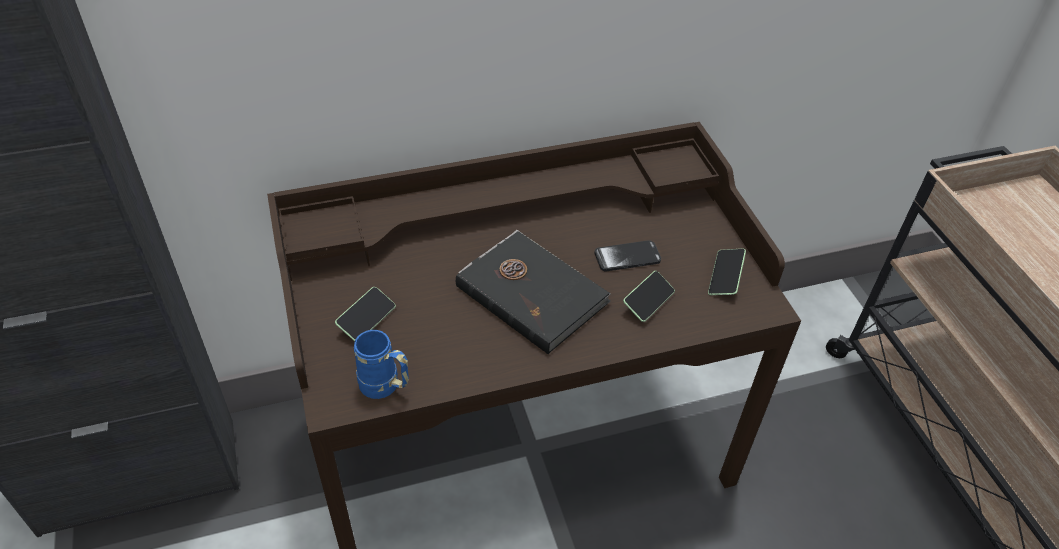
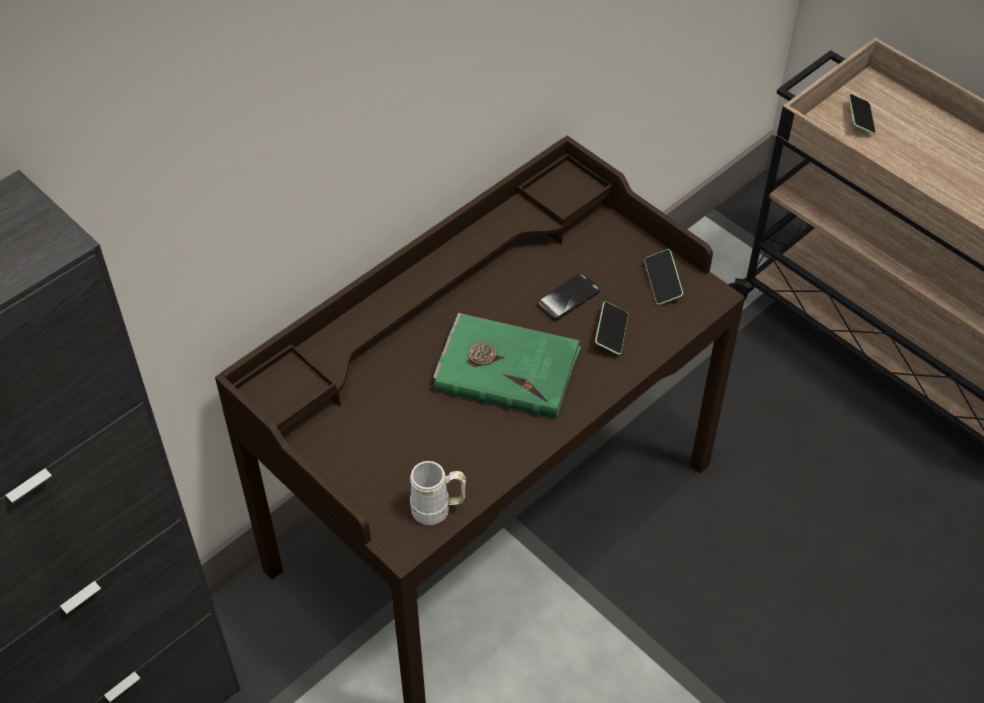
camera: 25 degrees left, 5 degrees up
phone [335,287,396,341] -> phone moved to [848,94,876,134]
blue mug [354,330,409,399] -> white mug [410,461,466,525]
black book [456,230,611,354] -> green book [433,313,581,419]

